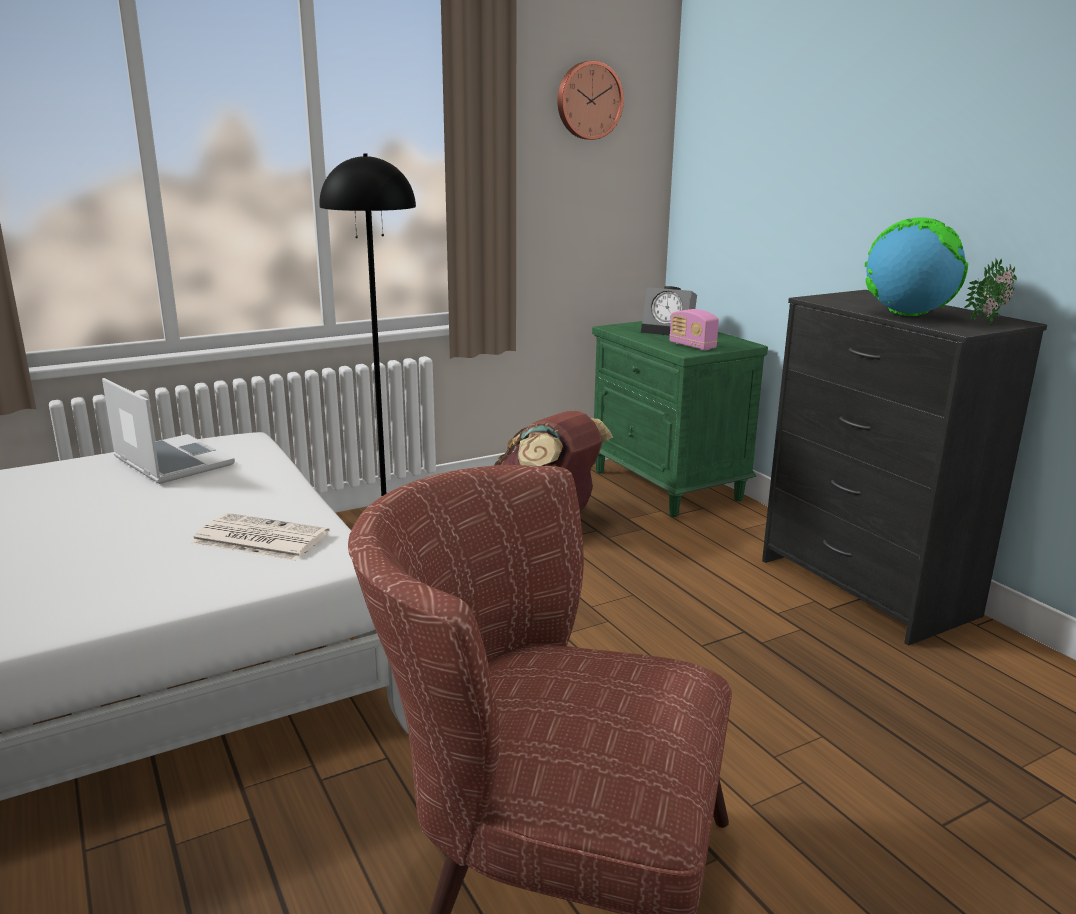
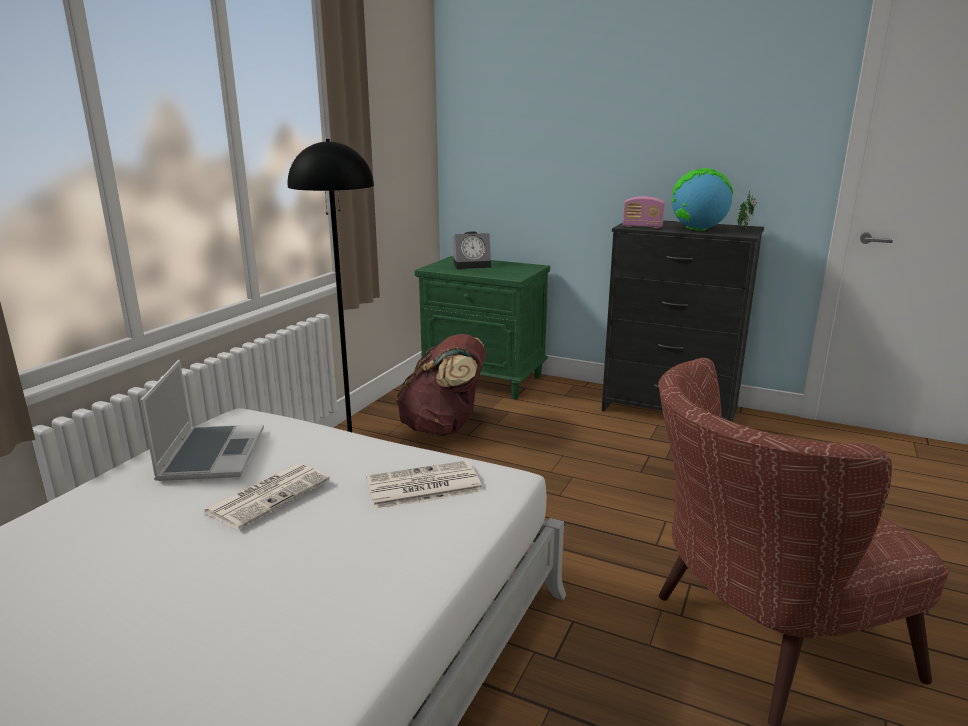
camera: 35 degrees left, 0 degrees up
laptop [102,378,235,484] -> laptop turned 75 degrees clockwise [140,360,264,481]
wall clock [557,61,624,140] -> none
radio [669,309,719,350] -> radio moved to [623,196,665,228]
none -> newspaper [203,463,330,530]

